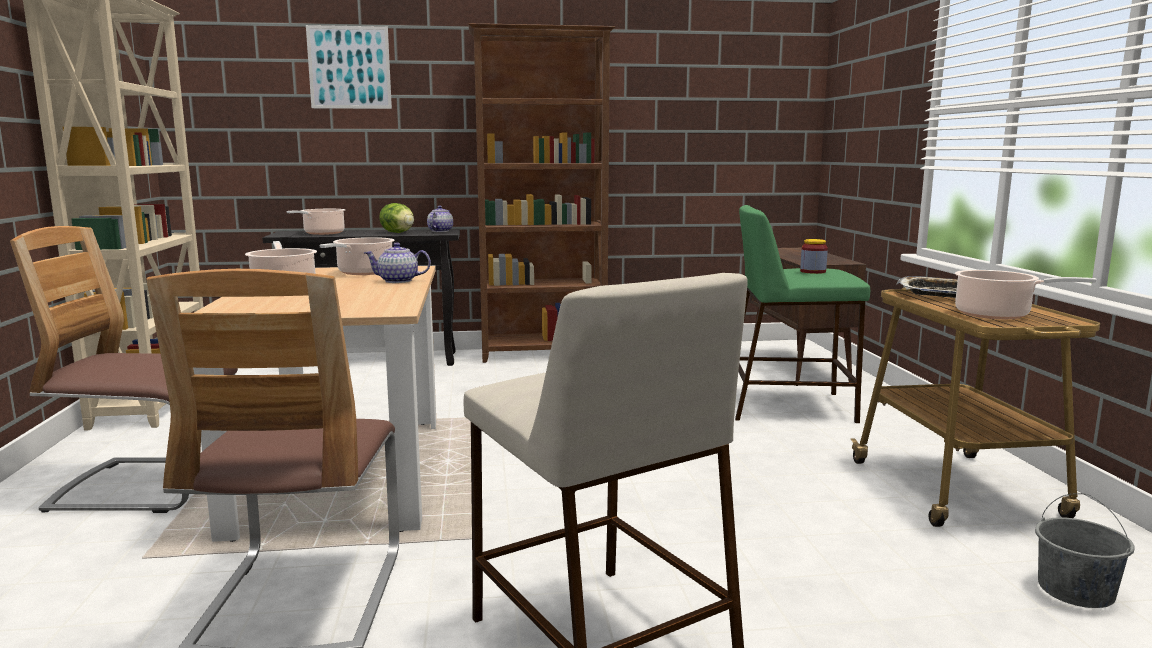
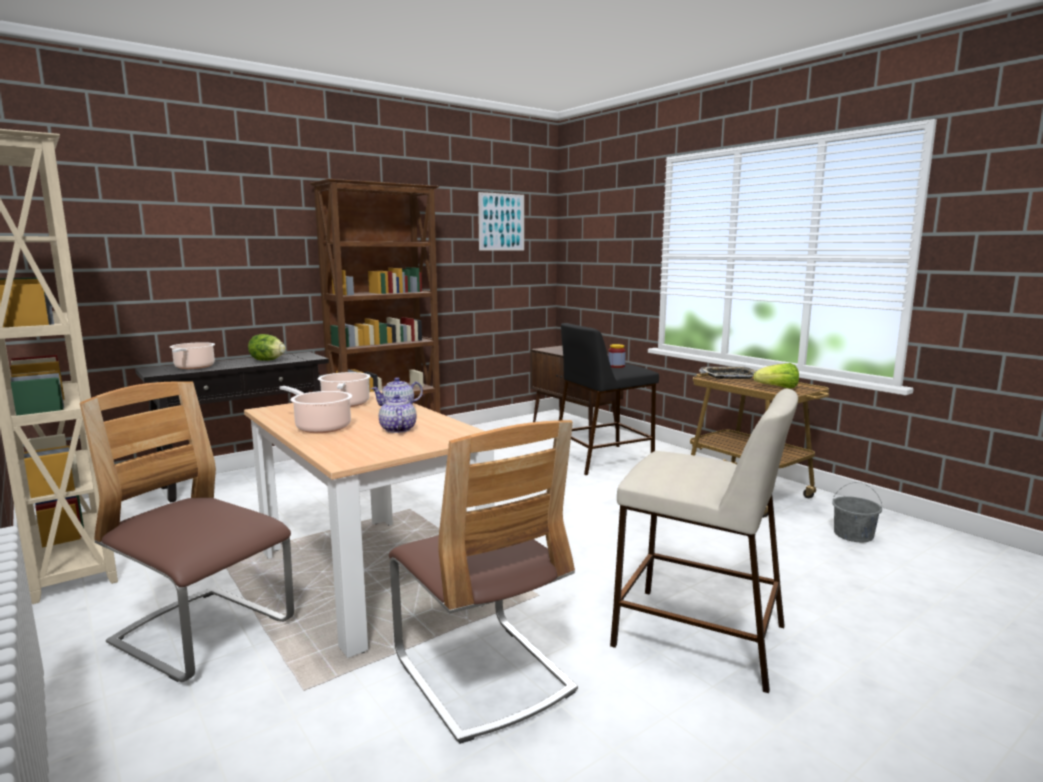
camera: 30 degrees left, 0 degrees up
chair [10,226,238,513] -> chair turned 60 degrees clockwise [80,381,294,682]
picture [306,25,392,109] -> picture moved to [478,192,524,251]
teapot [427,206,453,232] -> teapot moved to [379,395,416,433]
green stool [735,205,870,423] -> black stool [559,323,659,475]
cooking pot [955,270,1096,319] -> lettuce [753,363,799,388]

